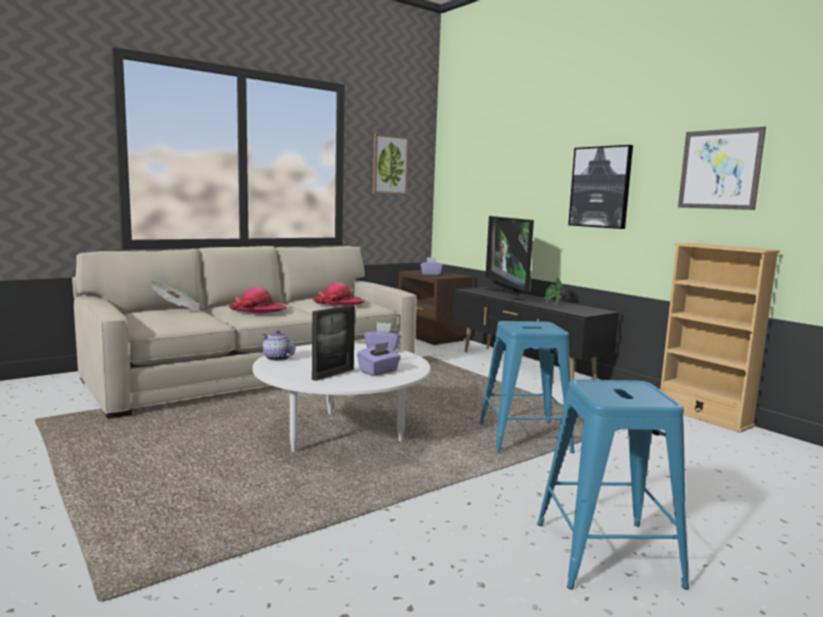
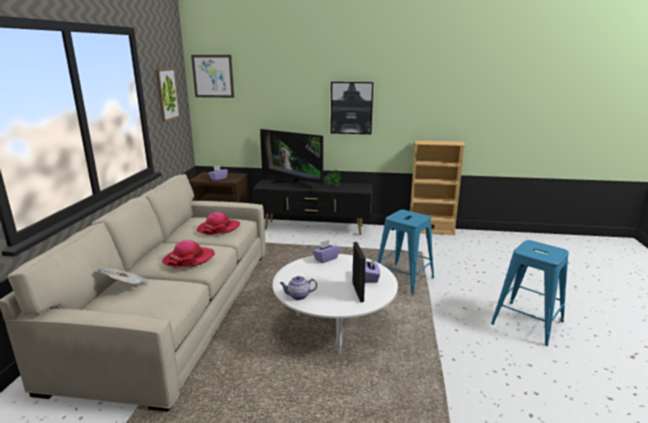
camera: 45 degrees left, 10 degrees up
picture [678,127,766,210] -> picture moved to [191,55,234,98]

